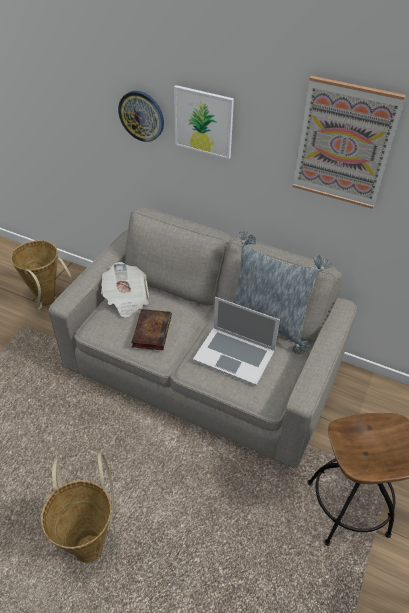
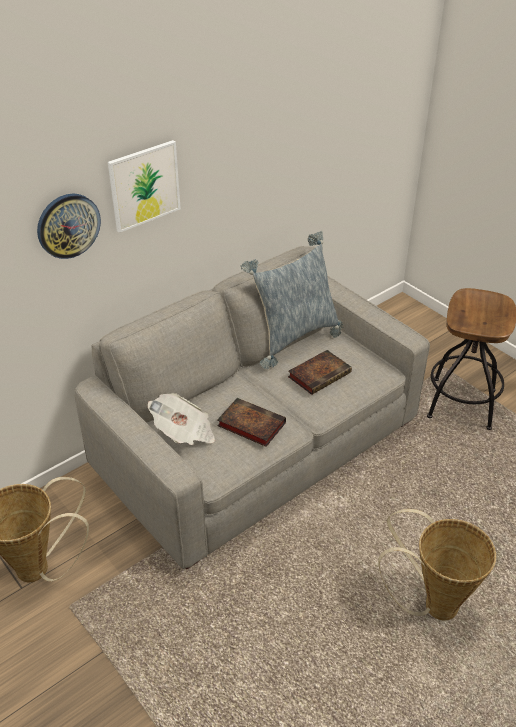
camera: 65 degrees left, 5 degrees down
laptop [193,297,280,386] -> book [288,350,352,395]
picture [293,76,406,209] -> none

